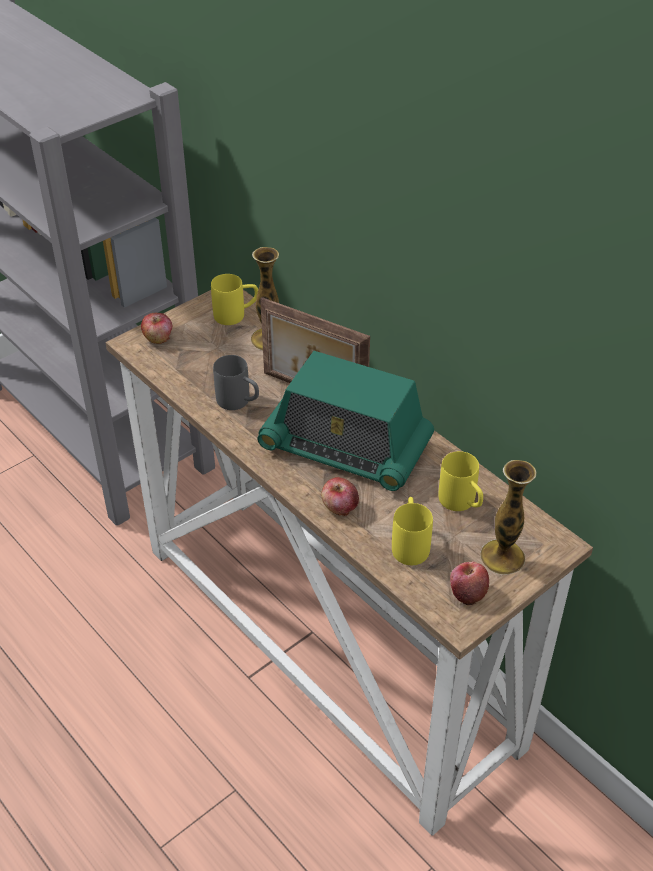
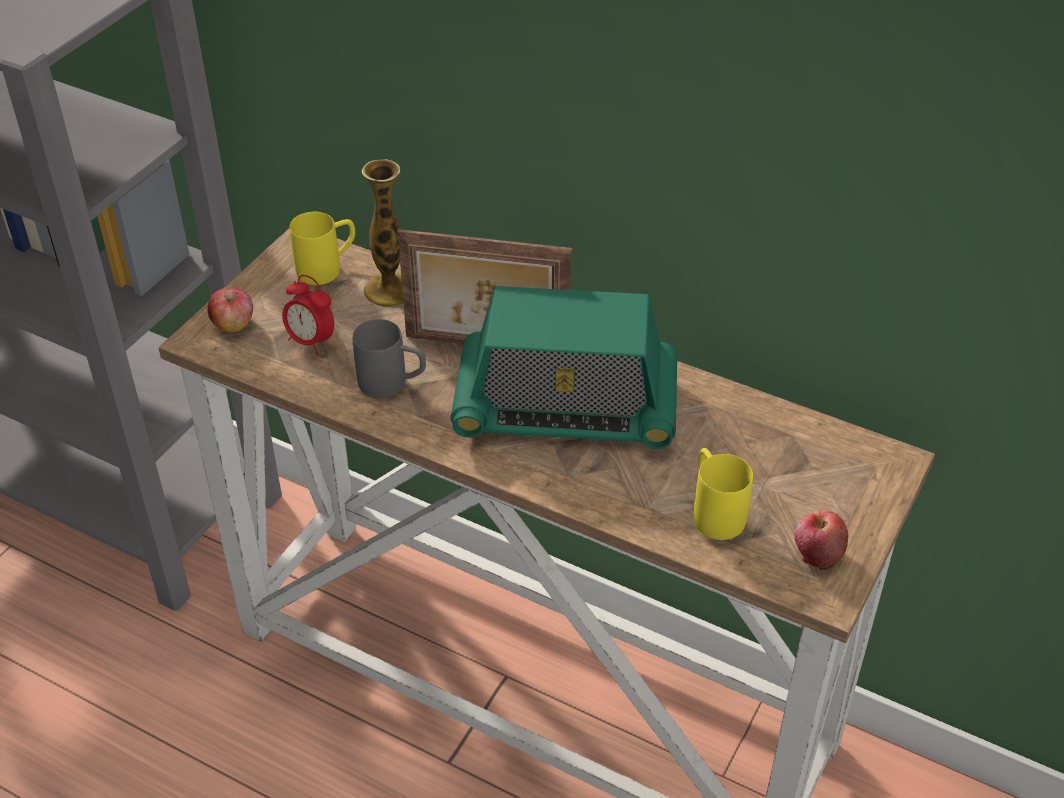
camera: 20 degrees left, 0 degrees up
apple [321,477,359,516] -> none
yellow mug [438,451,483,511] -> none
vase [480,460,537,575] -> none
none -> alarm clock [282,275,334,355]

